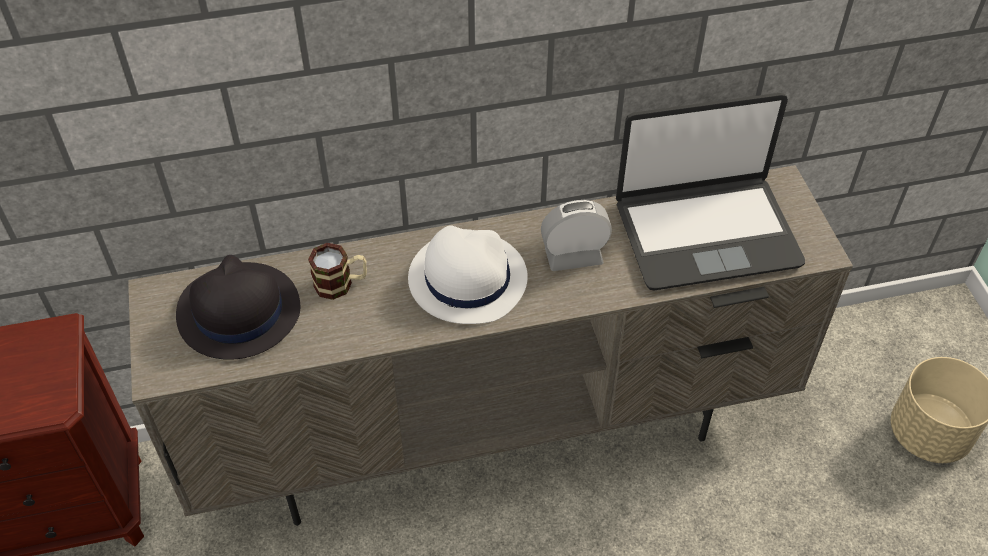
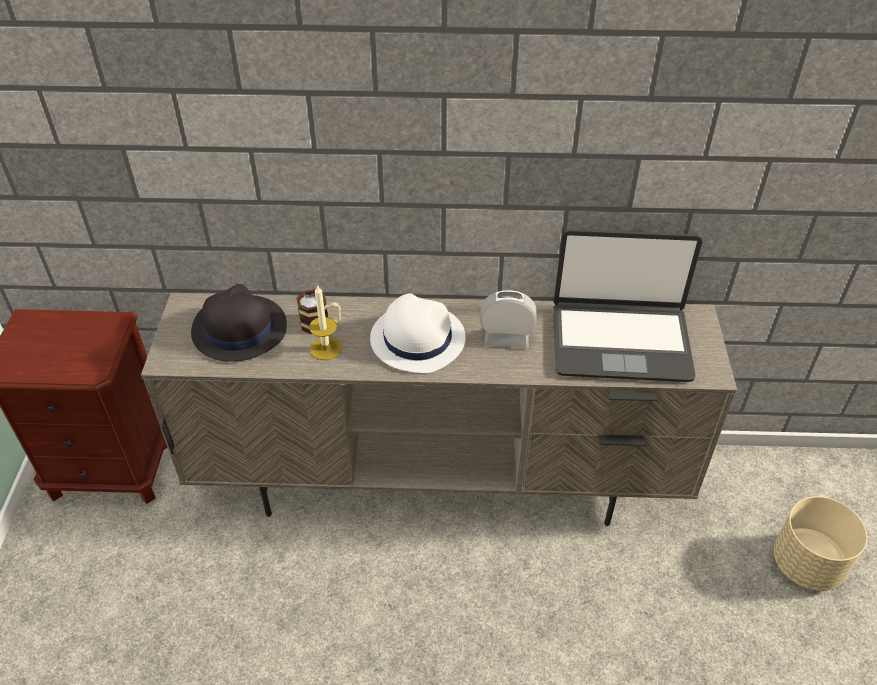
camera: 15 degrees right, 5 degrees down
none -> candle [309,284,342,360]

